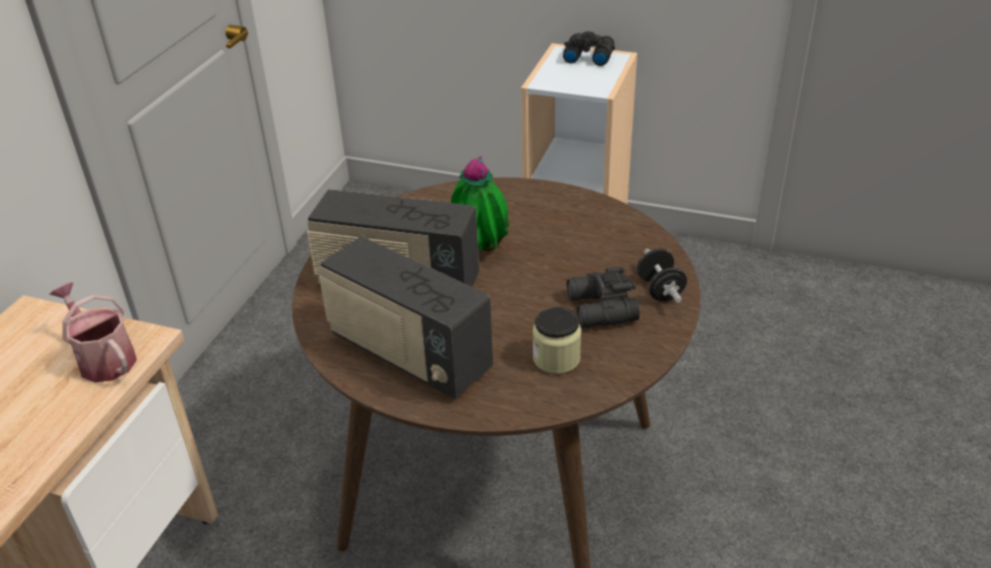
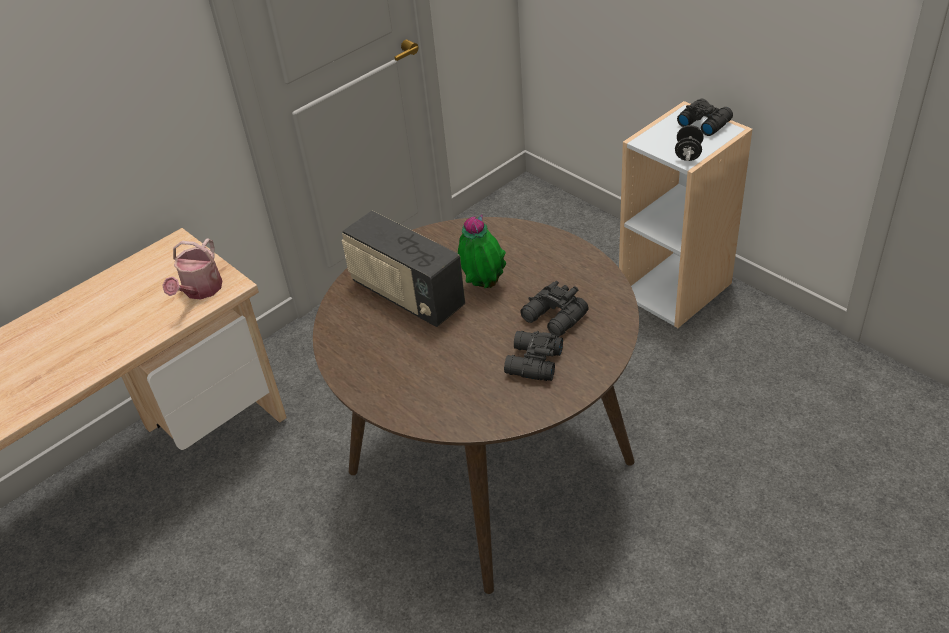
camera: 30 degrees right, 5 degrees up
watering can [50,282,137,383] -> watering can turned 150 degrees counterclockwise [162,238,222,300]
radio [319,236,493,399] -> none
jar [533,307,581,374] -> none
black dumbbell [637,249,687,303] -> black dumbbell moved to [675,125,704,161]
none -> black binoculars [520,281,589,337]

